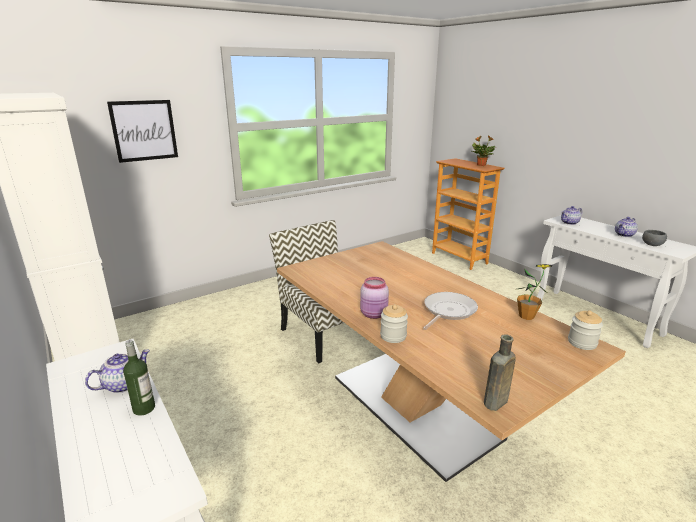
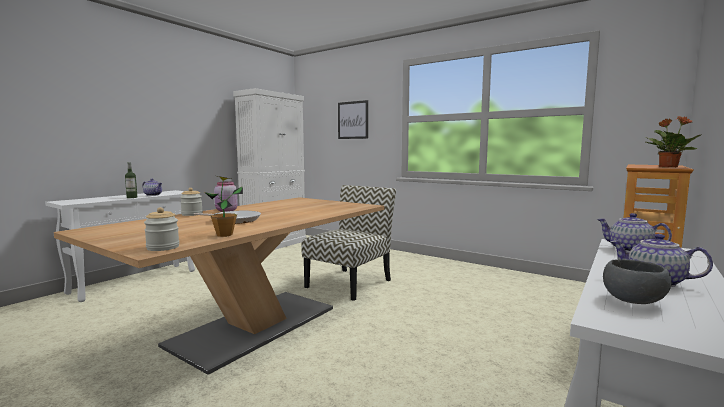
camera: 70 degrees right, 15 degrees down
brown bottle [484,334,516,411] -> none

